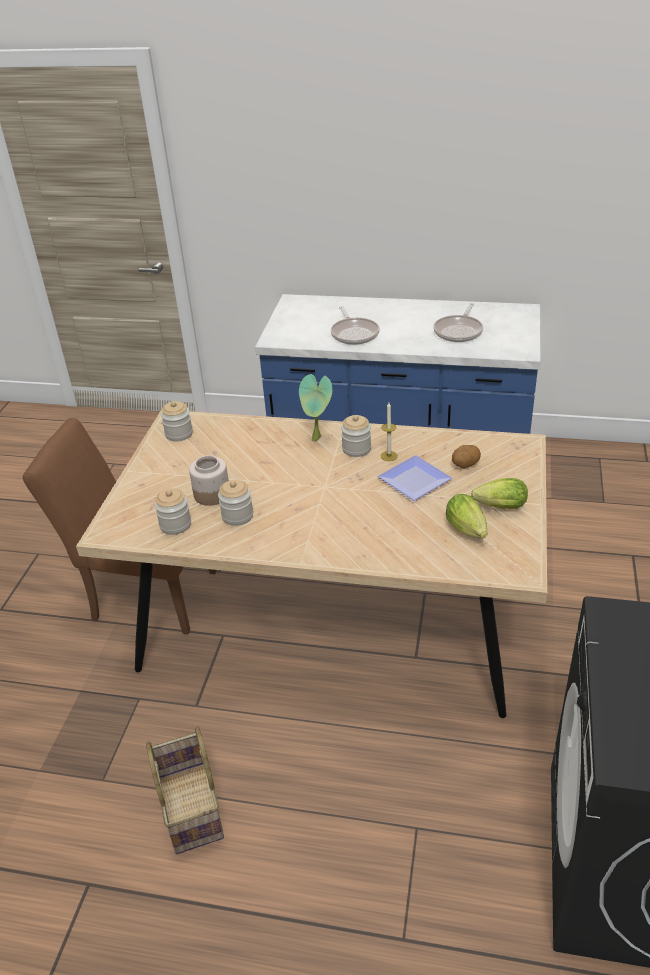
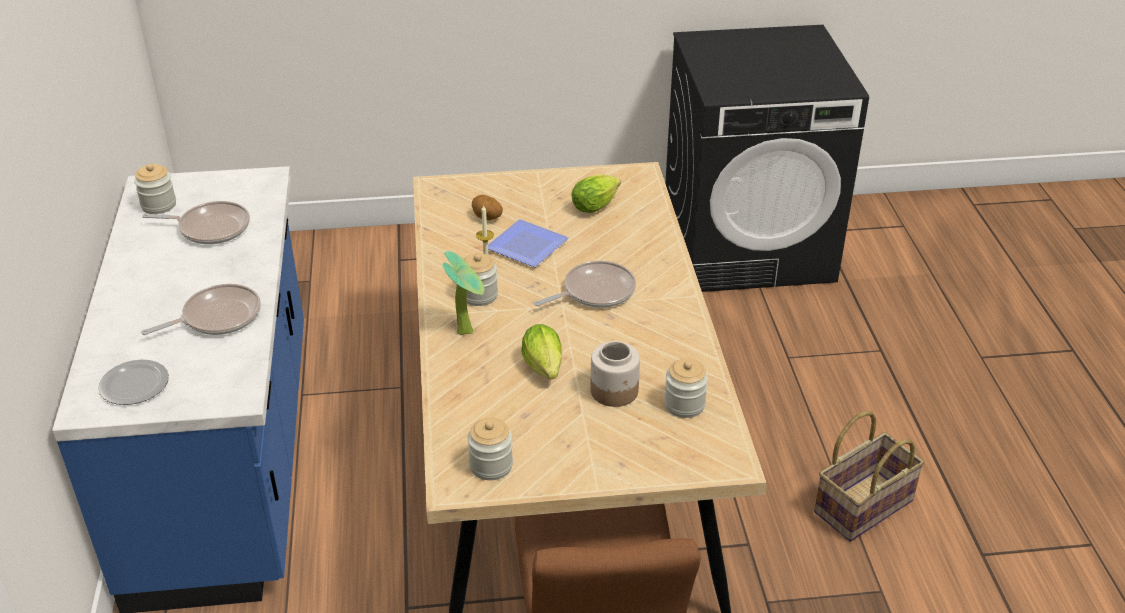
camera: 110 degrees left, 0 degrees up
jar [218,480,253,526] -> jar moved to [134,164,176,214]
lettuce [471,478,528,509] -> lettuce moved to [521,324,562,379]
none -> plate [98,360,169,405]
none -> frying pan [534,261,636,308]

